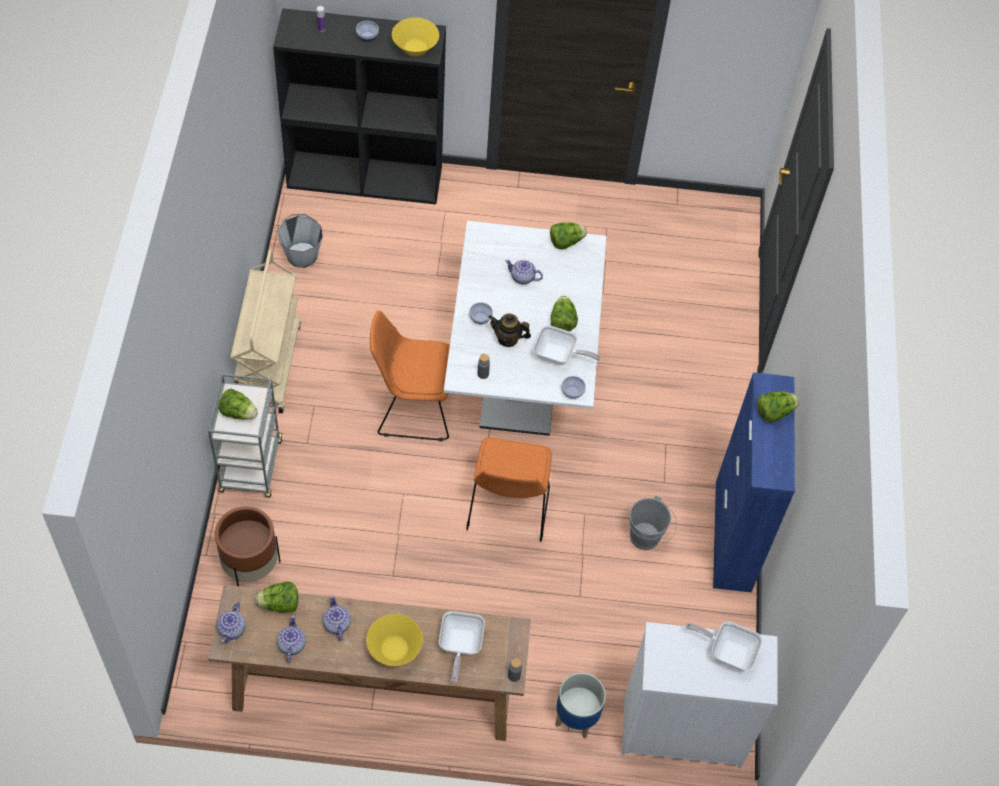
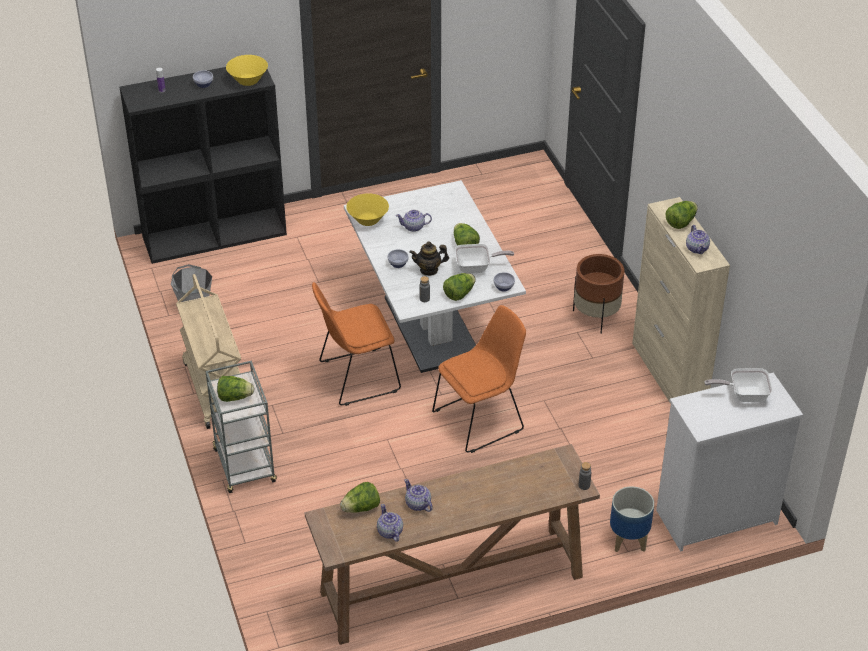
camera: 20 degrees left, 15 degrees down
brown planter [215,506,281,586] -> brown planter moved to [573,254,624,334]
teapot [217,602,246,643] -> teapot moved to [686,225,710,254]
yellow bowl [366,614,423,666] -> yellow bowl moved to [346,193,389,226]
frying pan [439,611,485,683] -> none
orange chair [466,438,552,542] -> orange chair turned 105 degrees counterclockwise [432,305,526,453]
lettuce [550,222,587,249] -> lettuce moved to [443,273,476,301]
grey bucket [629,496,677,550] -> none
blue cabinet [713,372,795,592] -> beige cabinet [632,197,730,404]

